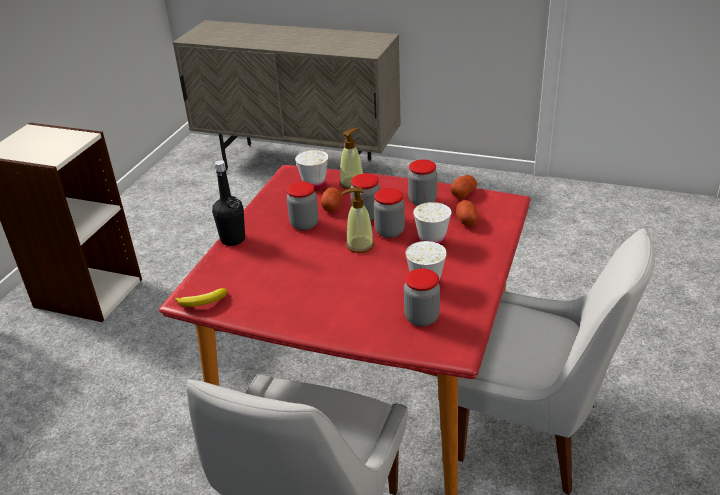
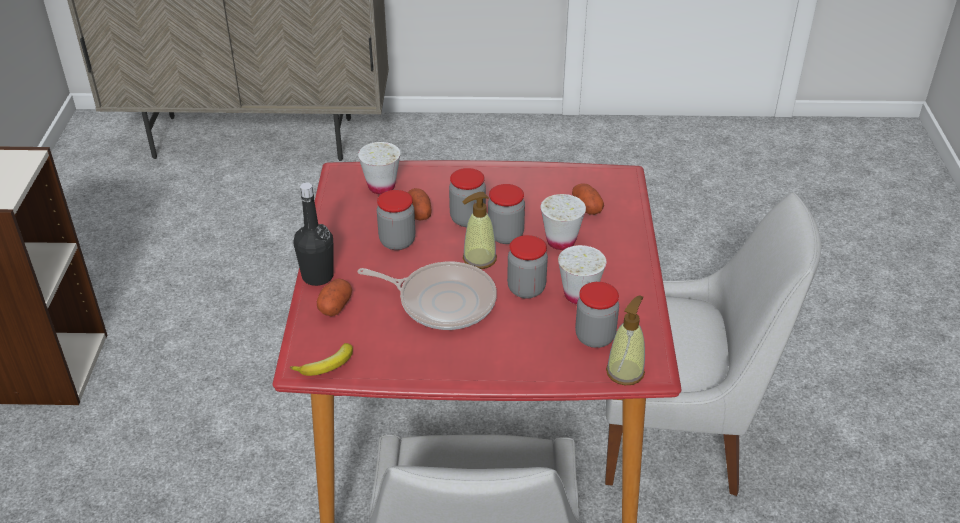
camera: 20 degrees left, 5 degrees up
soap dispenser [340,128,363,189] -> soap dispenser moved to [606,295,645,385]
jar [408,160,437,206] -> jar moved to [507,235,548,299]
potato [451,175,477,199] -> potato moved to [317,278,352,316]
none -> frying pan [358,262,497,330]

